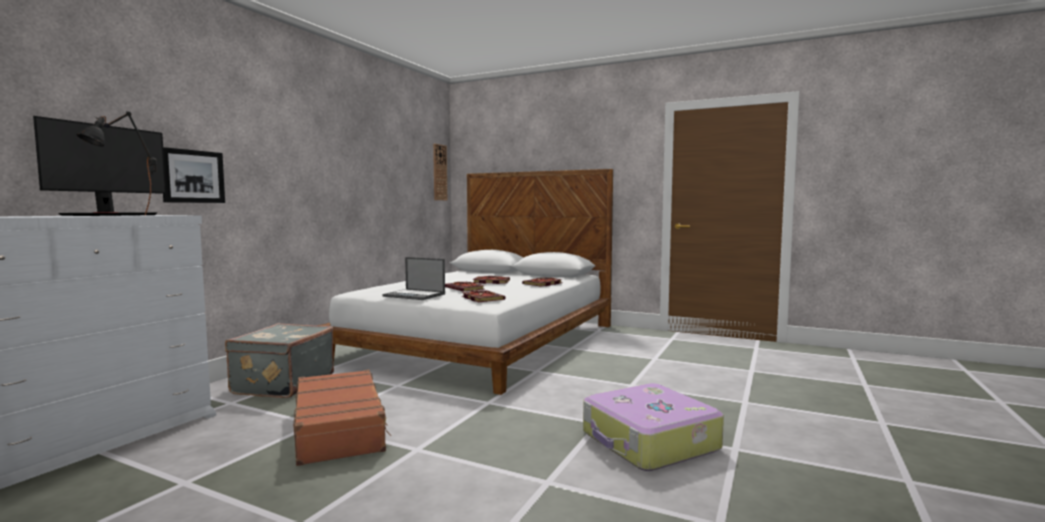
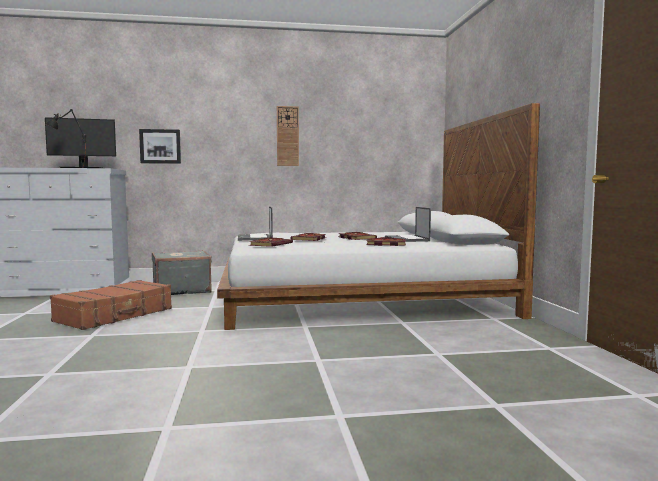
camera: 55 degrees right, 0 degrees up
wall clock [433,144,447,200] -> wall clock moved to [277,106,299,166]
suitcase [583,383,724,471] -> none
none -> laptop [385,207,431,242]

